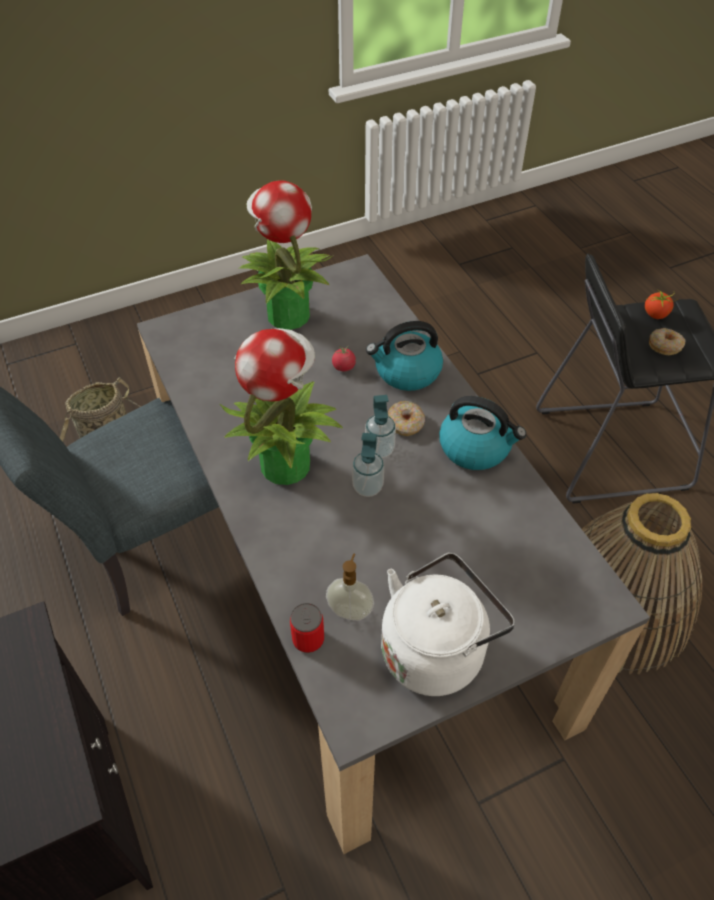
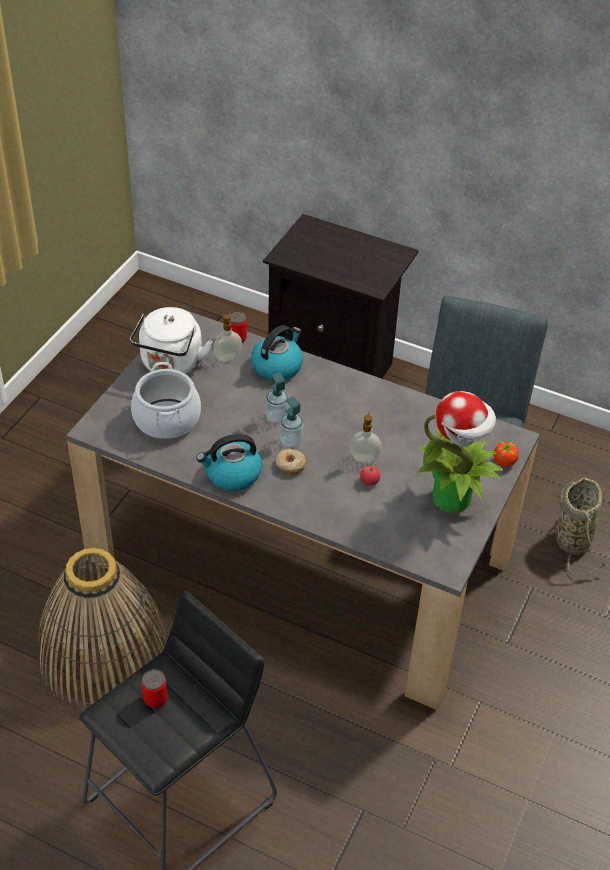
camera: 140 degrees right, 5 degrees down
potted plant [220,328,343,485] -> none
kettle [366,321,443,391] -> kettle moved to [251,325,303,381]
tomato [645,291,678,319] -> tomato moved to [494,440,519,467]
donut [649,328,685,355] -> can [142,669,168,708]
none -> cooking pot [131,362,201,439]
none -> soap dispenser [349,412,382,463]

